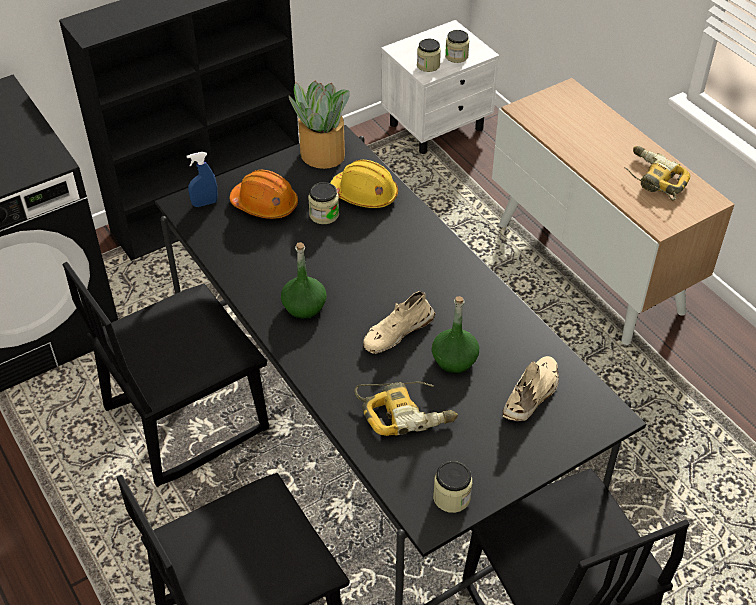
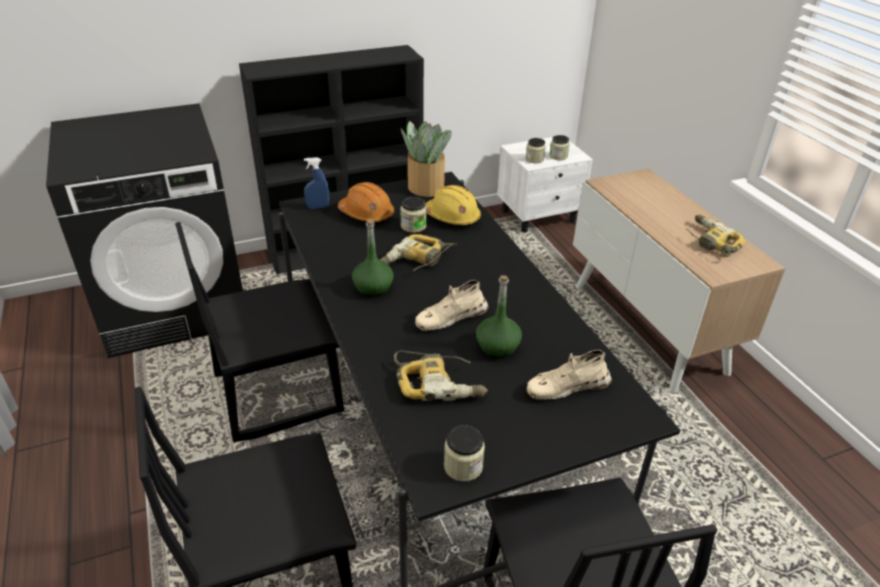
camera: 10 degrees right, 10 degrees down
beige shoe [502,356,559,422] -> beige shoe turned 150 degrees counterclockwise [526,350,612,400]
none -> power drill [380,234,457,271]

